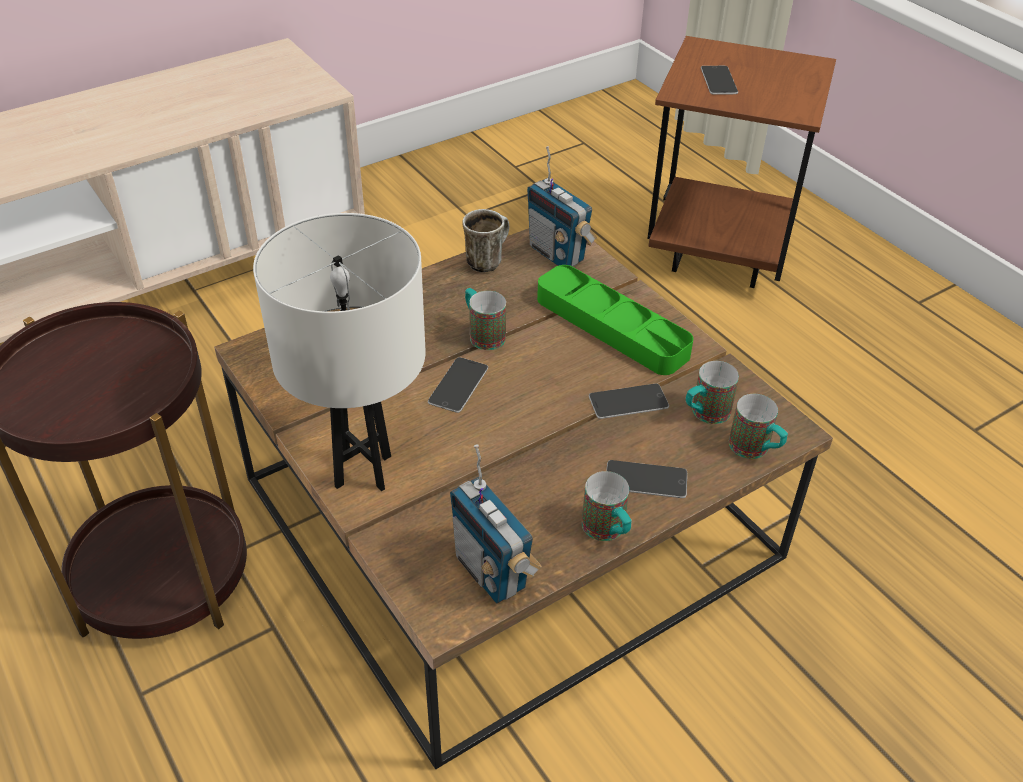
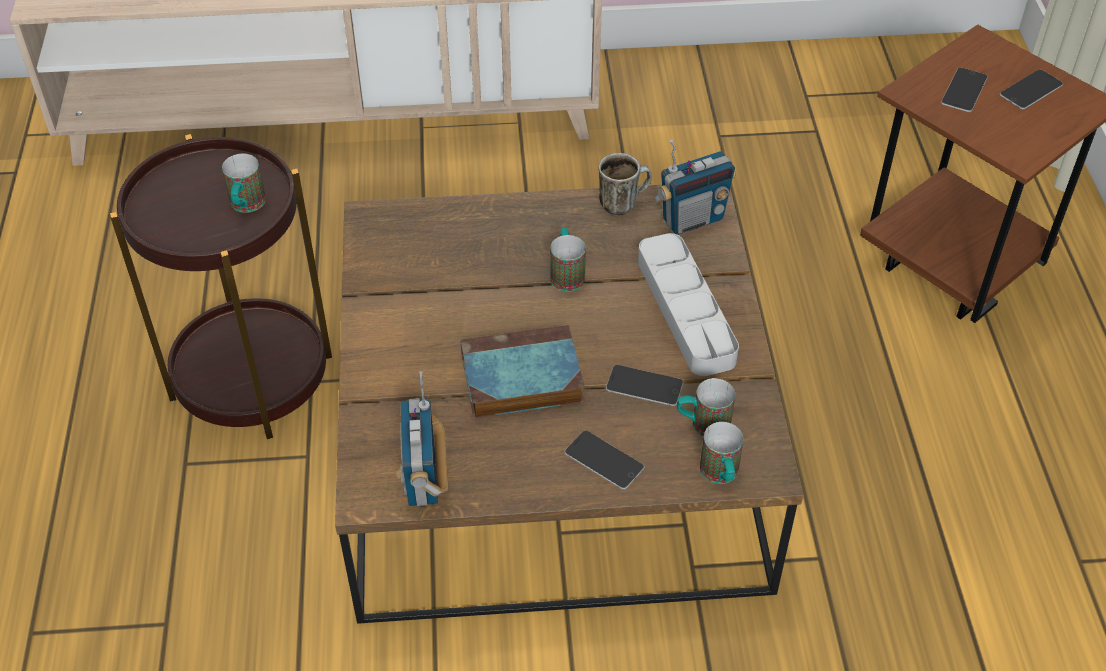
camera: 30 degrees right, 5 degrees up
white table lamp [253,213,426,491] -> none
phone [428,357,488,413] -> phone moved to [1000,69,1063,109]
radio [527,146,597,267] -> radio turned 105 degrees counterclockwise [653,140,736,235]
green tray [537,265,693,375] -> grey tray [638,233,739,376]
mug [582,471,632,541] -> mug moved to [222,154,266,213]
none -> book [460,325,585,418]

